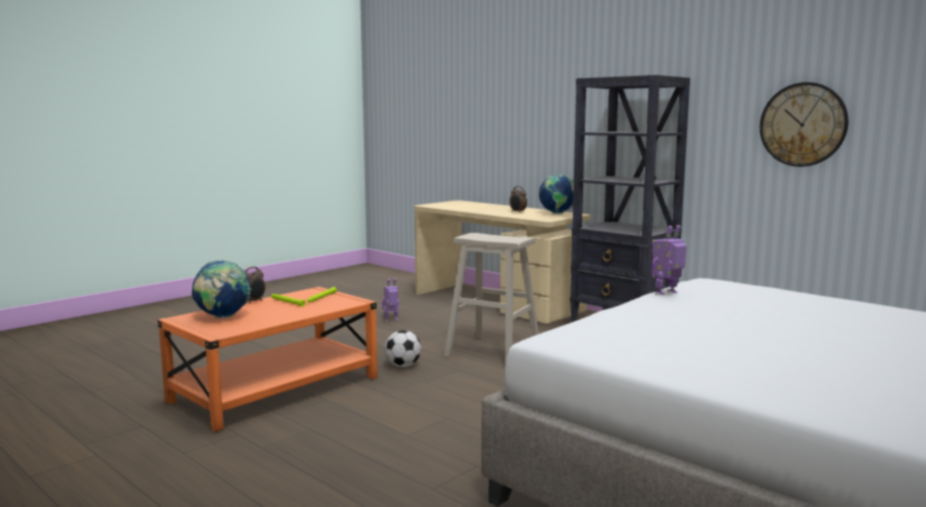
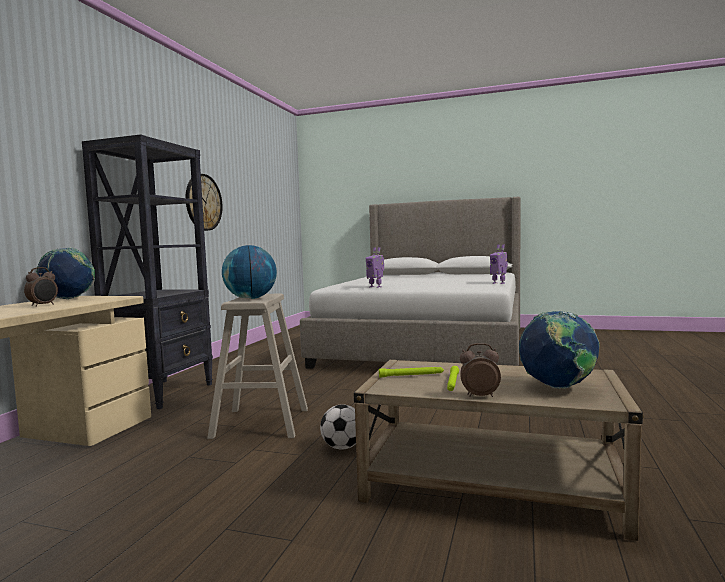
camera: 115 degrees left, 5 degrees down
orange coffee table [158,287,378,432] -> beige coffee table [354,360,644,541]
toy robot [382,278,399,321] -> toy robot moved to [490,244,508,284]
none -> globe [222,245,277,299]

